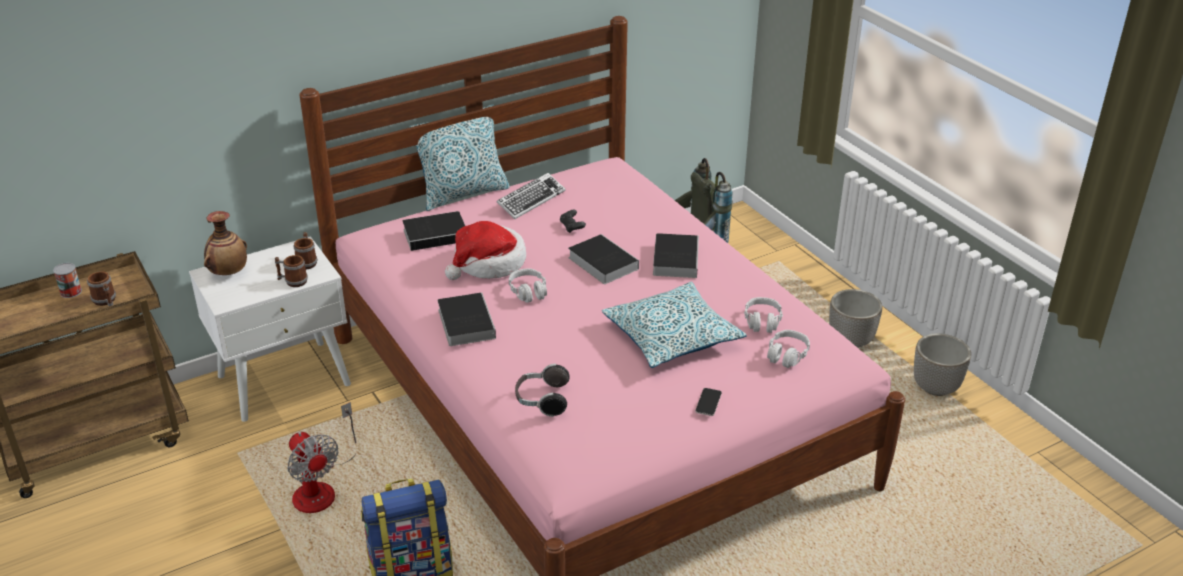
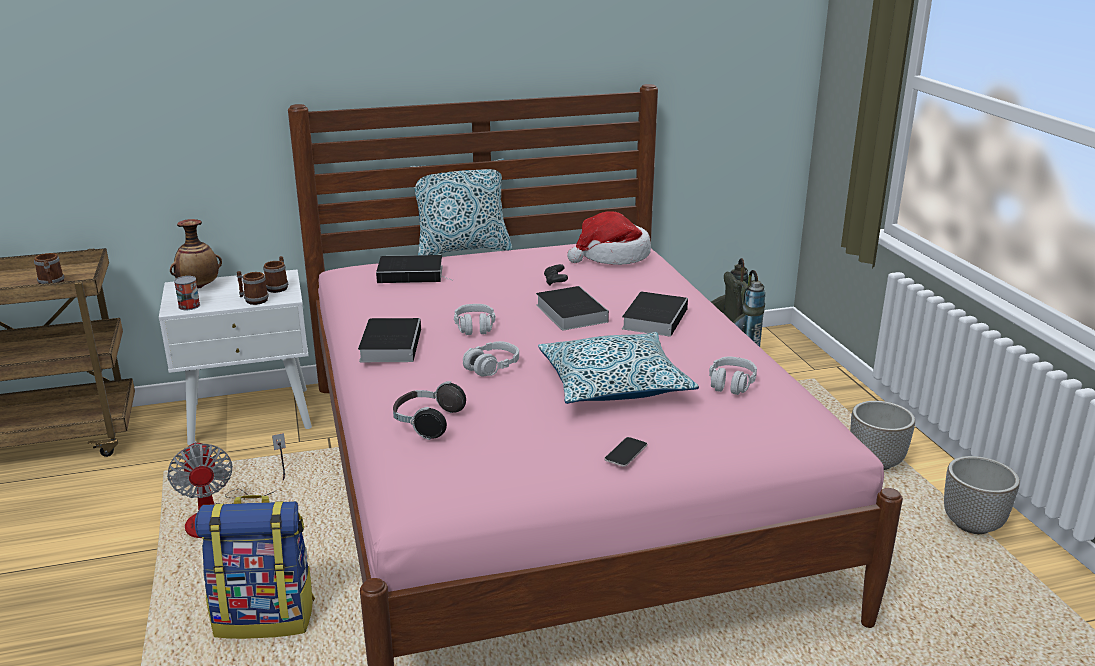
camera: 15 degrees right, 10 degrees down
can [53,263,82,298] -> can moved to [174,276,200,310]
hat [445,221,526,280] -> hat moved to [567,211,651,265]
keyboard [497,173,565,219] -> none
grey headphones [767,330,810,368] -> grey headphones moved to [463,341,519,376]

